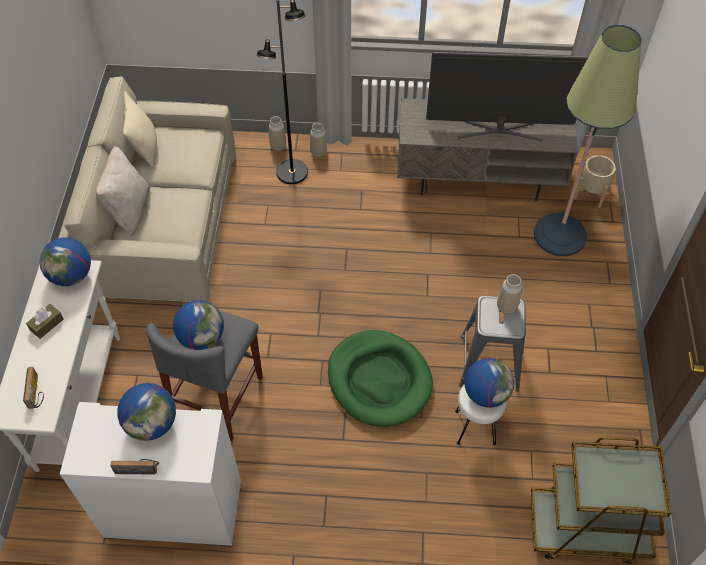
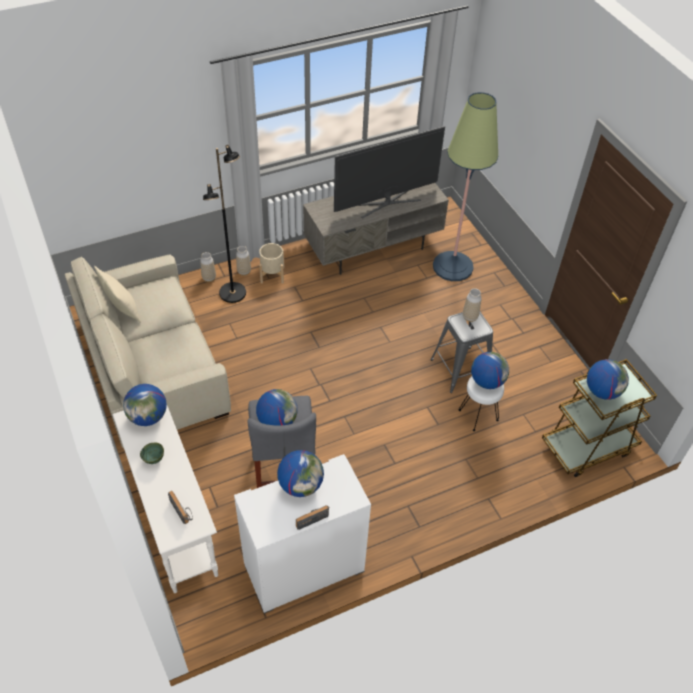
camera: 30 degrees left, 5 degrees down
brown tissue box [26,304,64,339] -> green bowl [140,442,164,464]
beige pillow [96,146,150,236] -> none
green dog bed [328,330,433,427] -> none
beige planter [574,155,616,208] -> beige planter moved to [259,243,284,284]
none -> globe [587,359,629,400]

